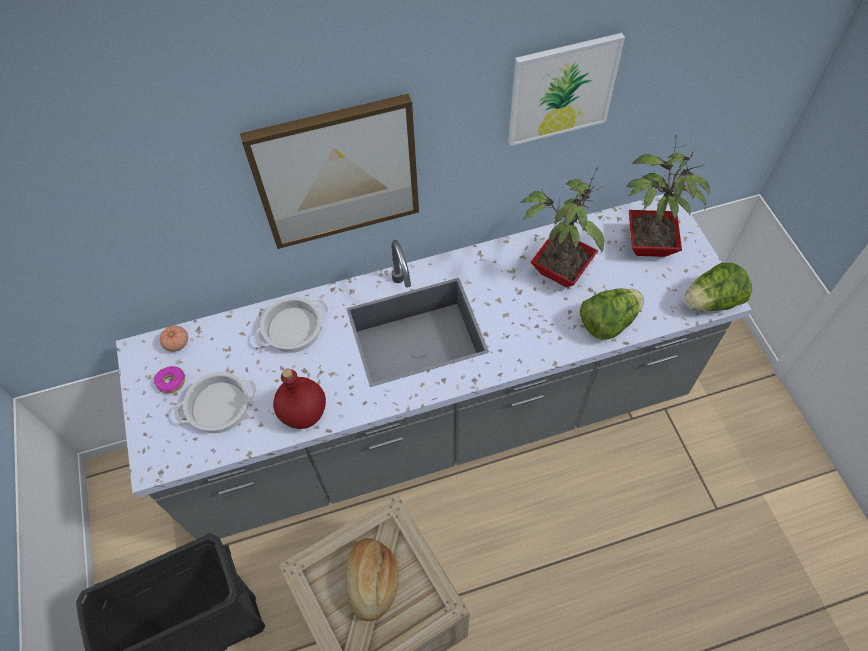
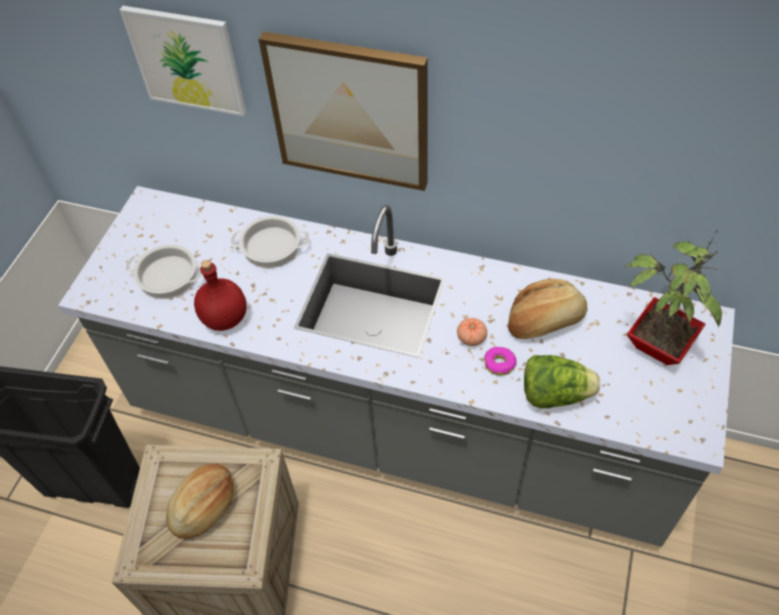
camera: 35 degrees right, 5 degrees down
donut [154,366,185,394] -> donut moved to [484,347,517,376]
tomato [160,326,188,352] -> tomato moved to [457,318,487,346]
picture [508,33,625,146] -> picture moved to [120,6,246,116]
potted plant [520,167,604,288] -> bread [508,279,587,339]
lettuce [684,263,752,311] -> none

